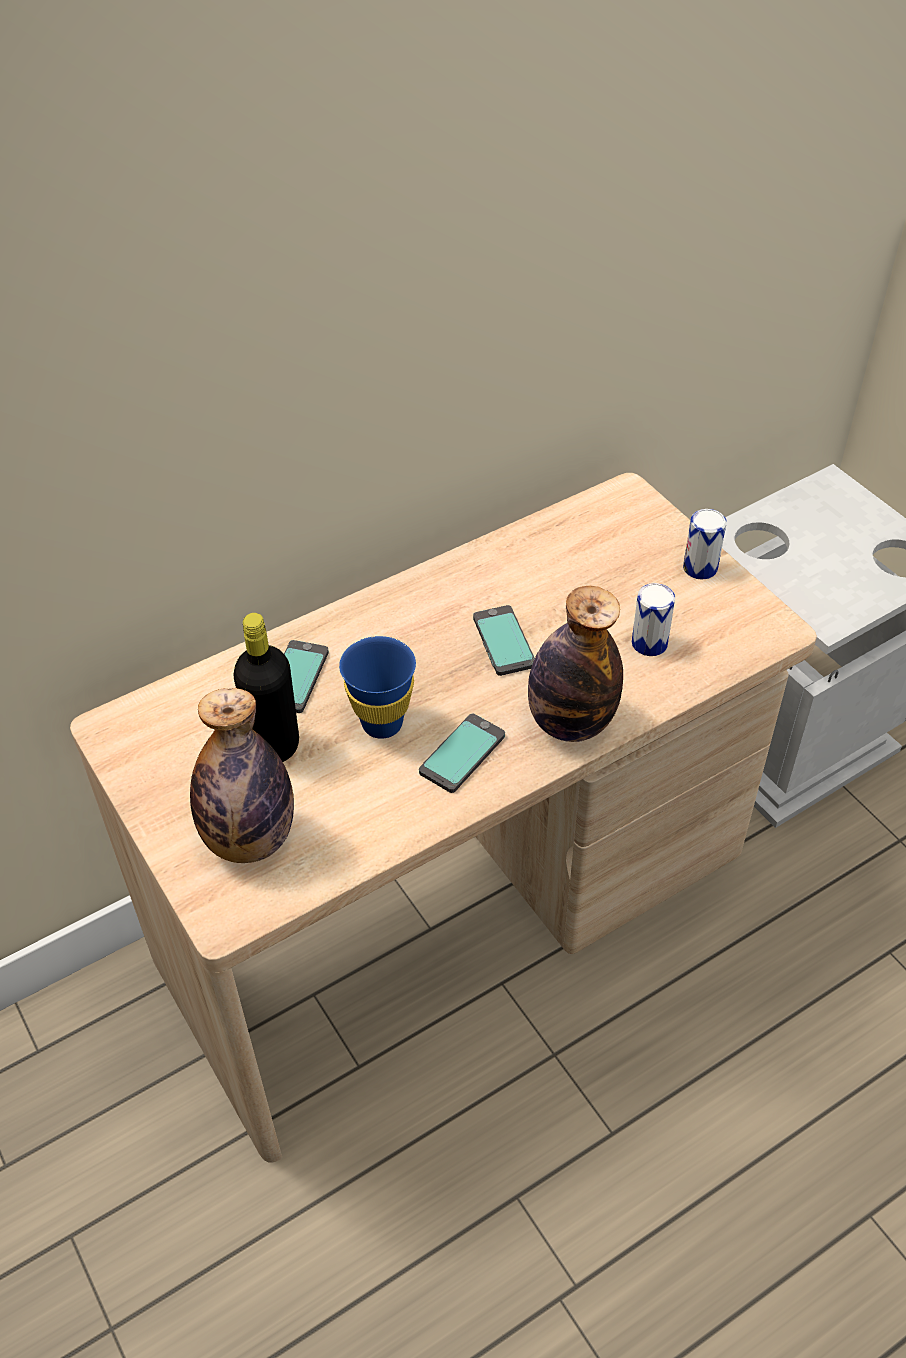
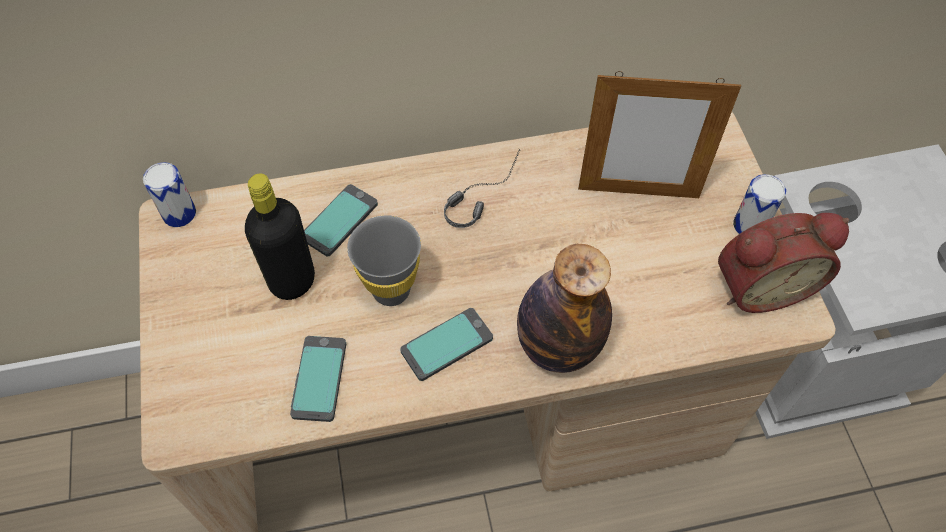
camera: 20 degrees right, 10 degrees up
bottle [190,688,294,863] -> none
blue cup [339,636,416,739] -> grey cup [347,215,421,306]
phone [473,605,535,676] -> phone moved to [290,336,346,422]
can [632,583,675,656] -> can moved to [143,162,196,227]
none -> headphones [444,149,521,228]
none -> picture frame [578,71,741,198]
none -> alarm clock [718,213,849,313]

